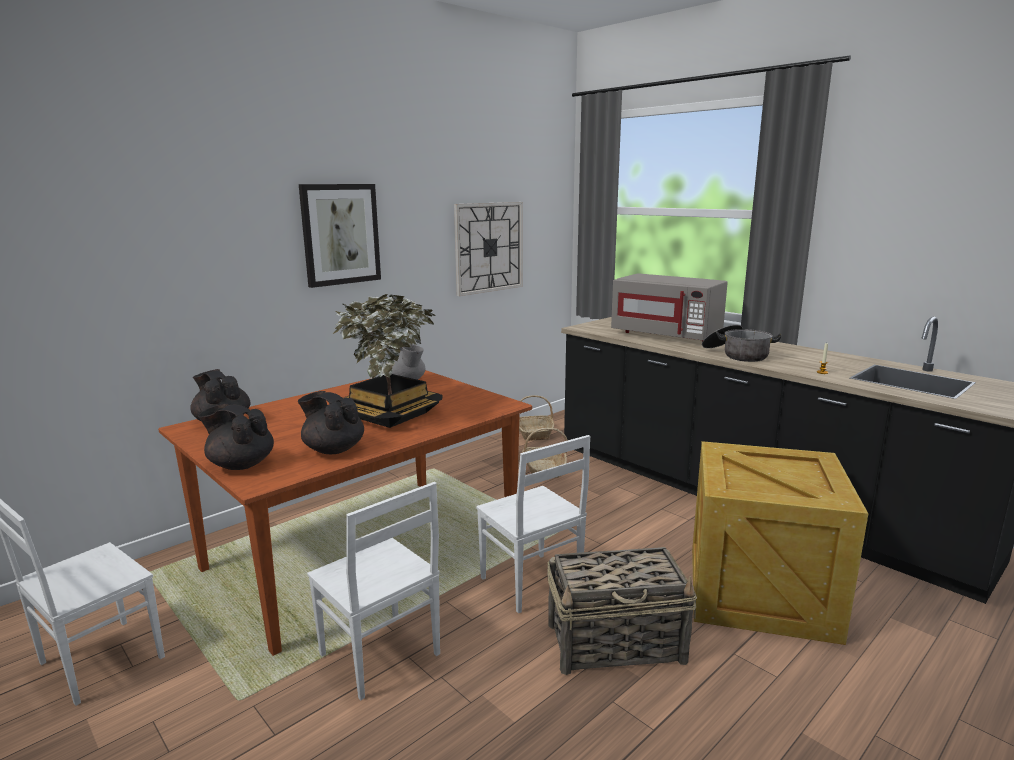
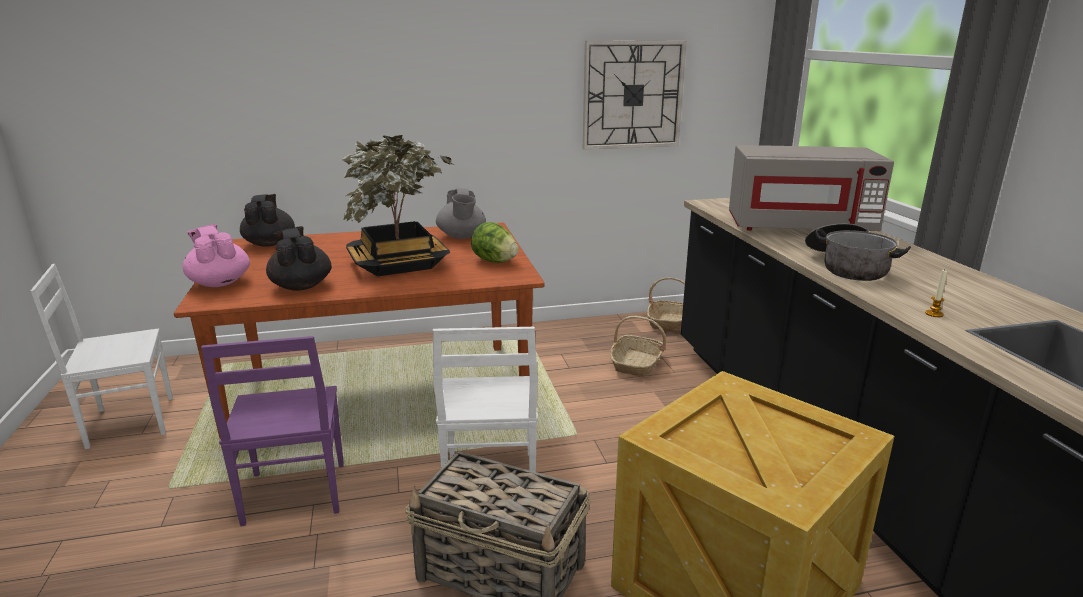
camera: 30 degrees right, 5 degrees up
black teapot [198,404,274,470] -> pink teapot [183,224,250,287]
picture [299,184,381,288] -> none
white chair [307,482,440,700] -> purple chair [201,336,344,526]
grey microwave [611,273,728,342] -> grey microwave turned 60 degrees counterclockwise [729,145,894,231]
none -> lettuce [471,222,519,263]

